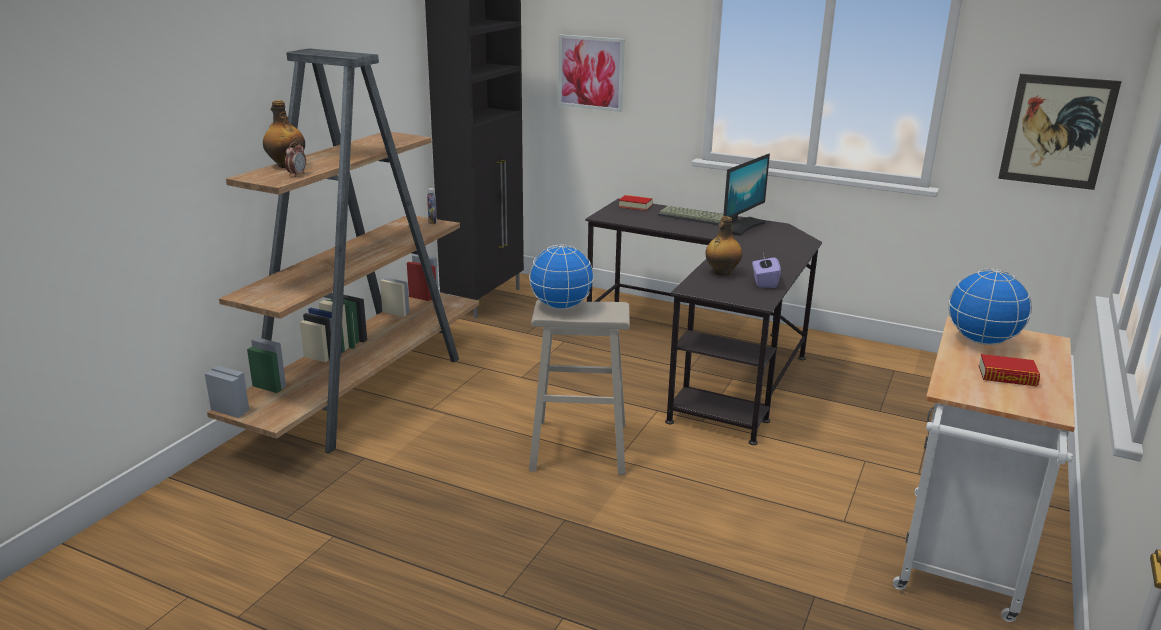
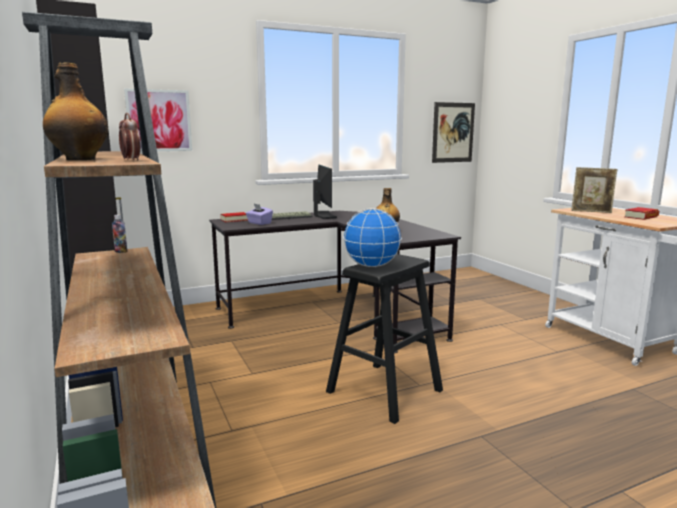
camera: 50 degrees left, 10 degrees down
beige stool [529,300,630,475] -> black stool [326,254,443,424]
purple tissue box [752,253,781,288] -> purple tissue box moved to [246,204,273,225]
globe [948,269,1032,345] -> picture frame [571,167,618,213]

